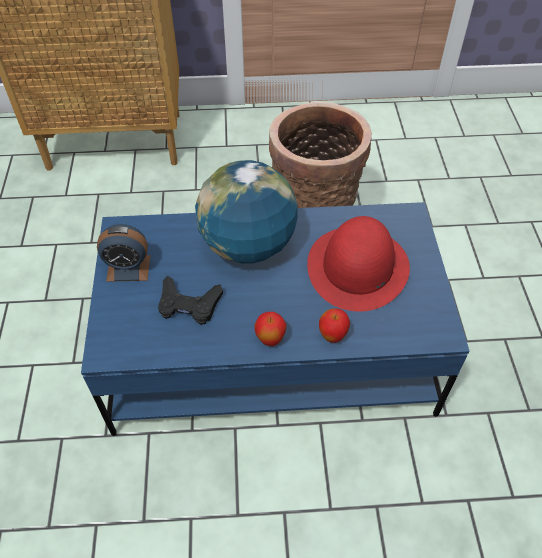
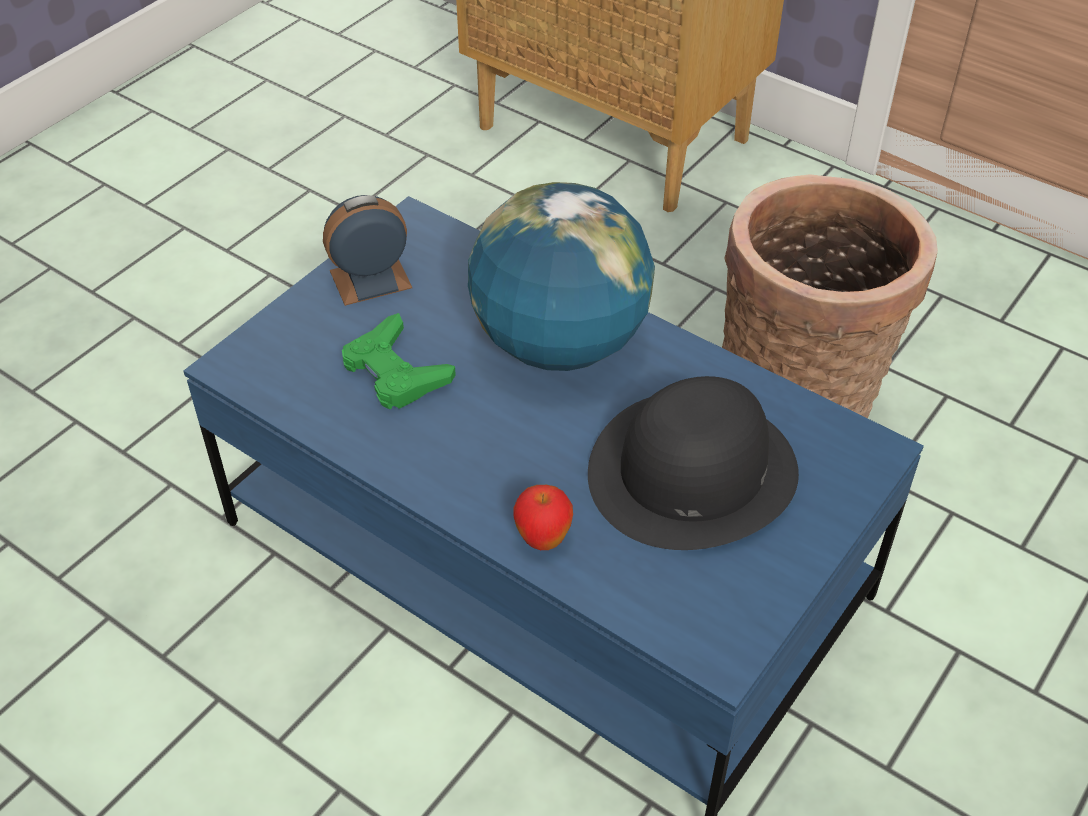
camera: 40 degrees right, 5 degrees down
alarm clock [97,224,150,282] -> alarm clock turned 120 degrees clockwise [323,195,412,306]
black game controller [158,276,223,325] -> green game controller [342,313,456,409]
apple [254,312,286,346] -> none
red hat [307,216,410,312] -> black hat [588,376,799,550]

